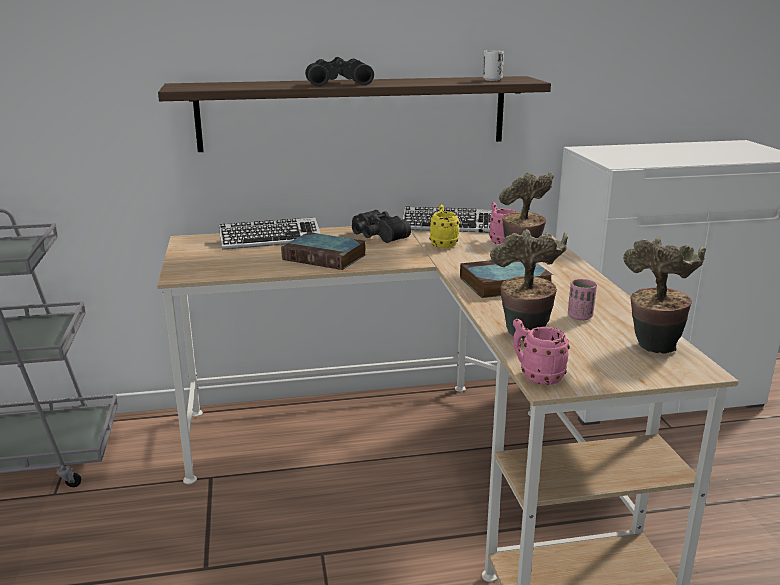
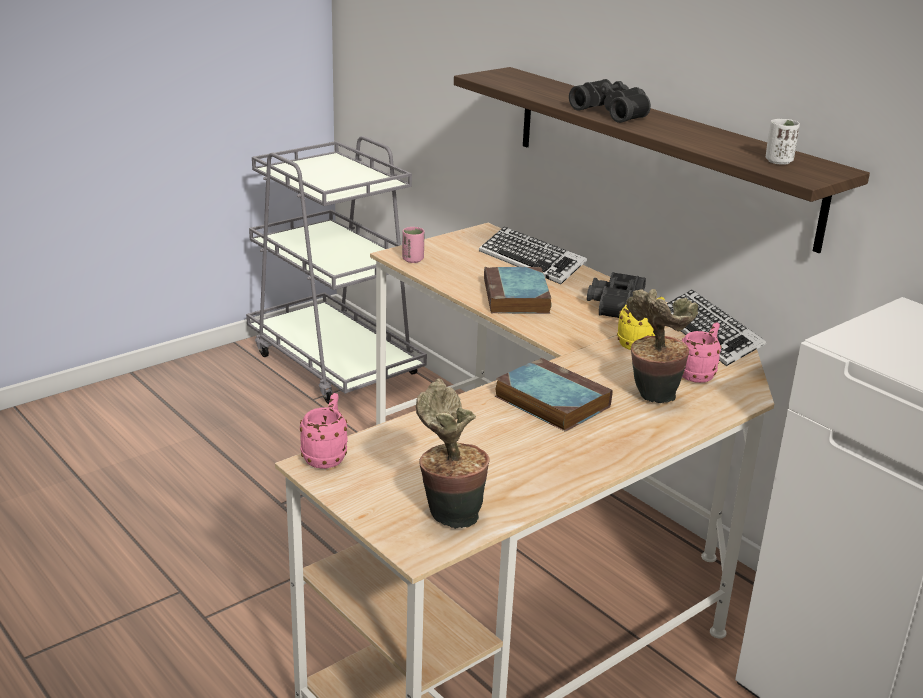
camera: 60 degrees right, 5 degrees up
potted plant [490,229,568,339] -> none
pink cup [568,279,597,321] -> pink cup moved to [402,227,424,263]

